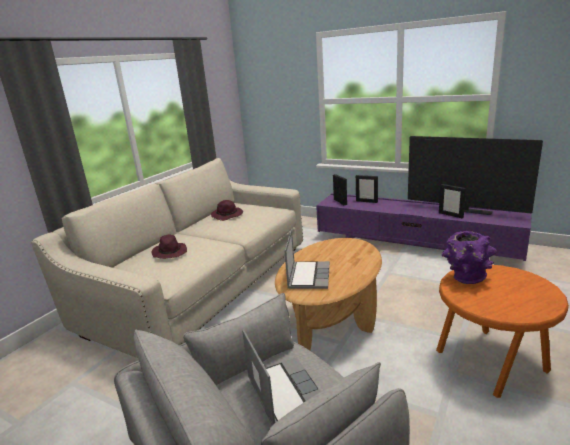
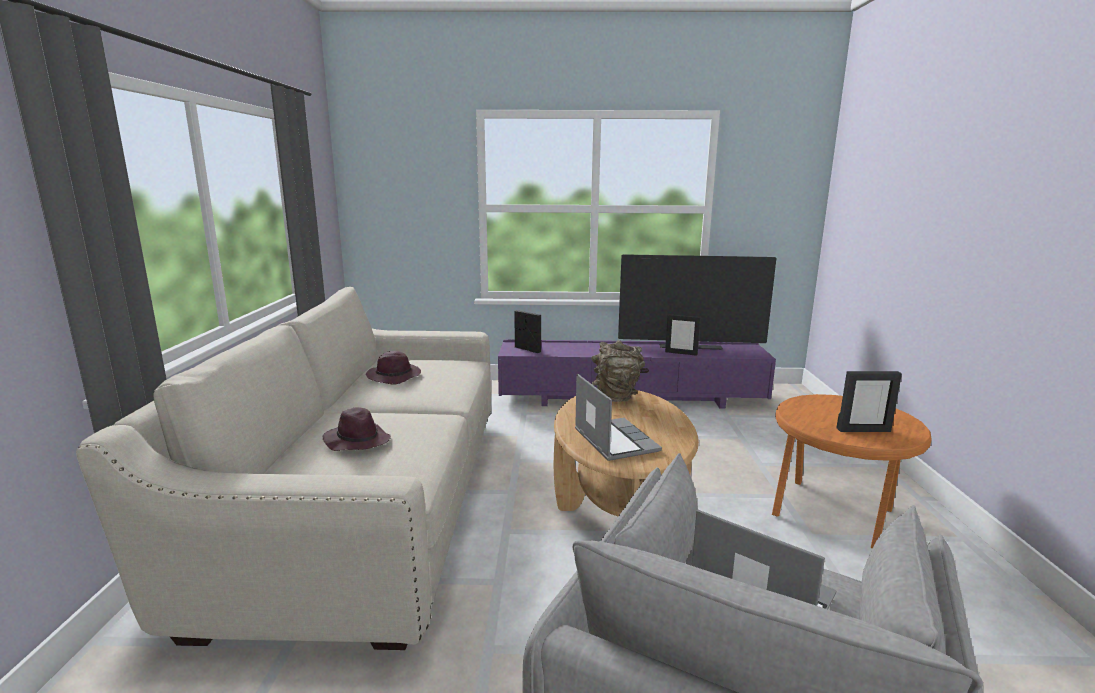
camera: 30 degrees left, 5 degrees down
picture frame [356,175,378,203] -> picture frame moved to [837,371,902,432]
purple vase [442,231,497,284] -> none
none -> brown vase [591,340,645,402]

